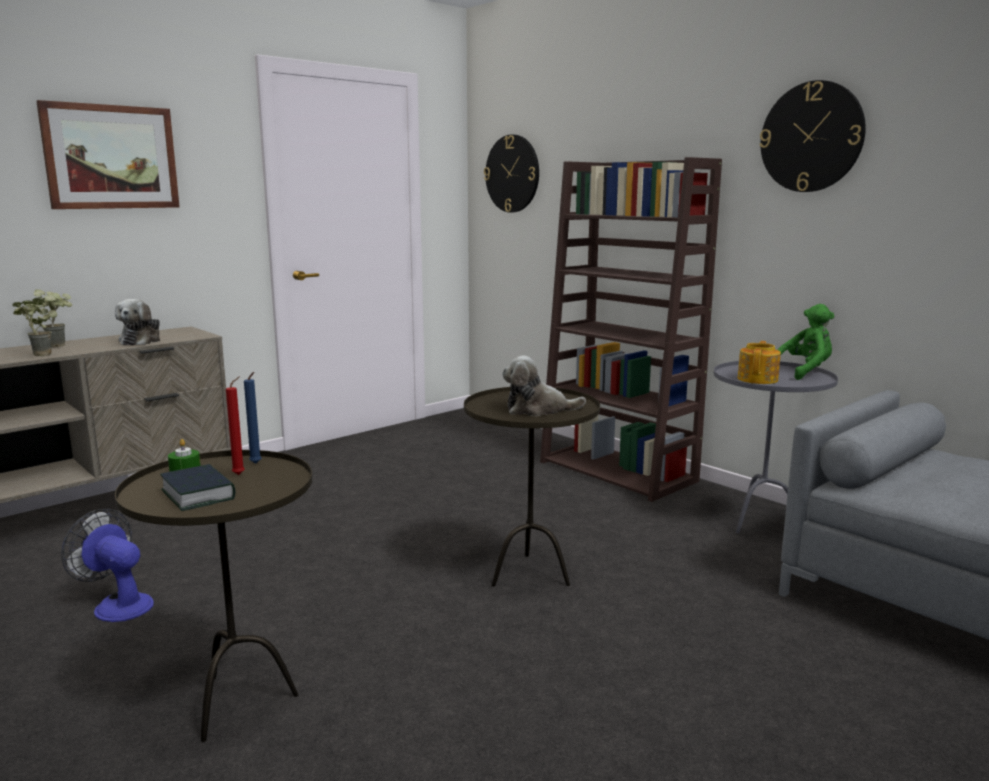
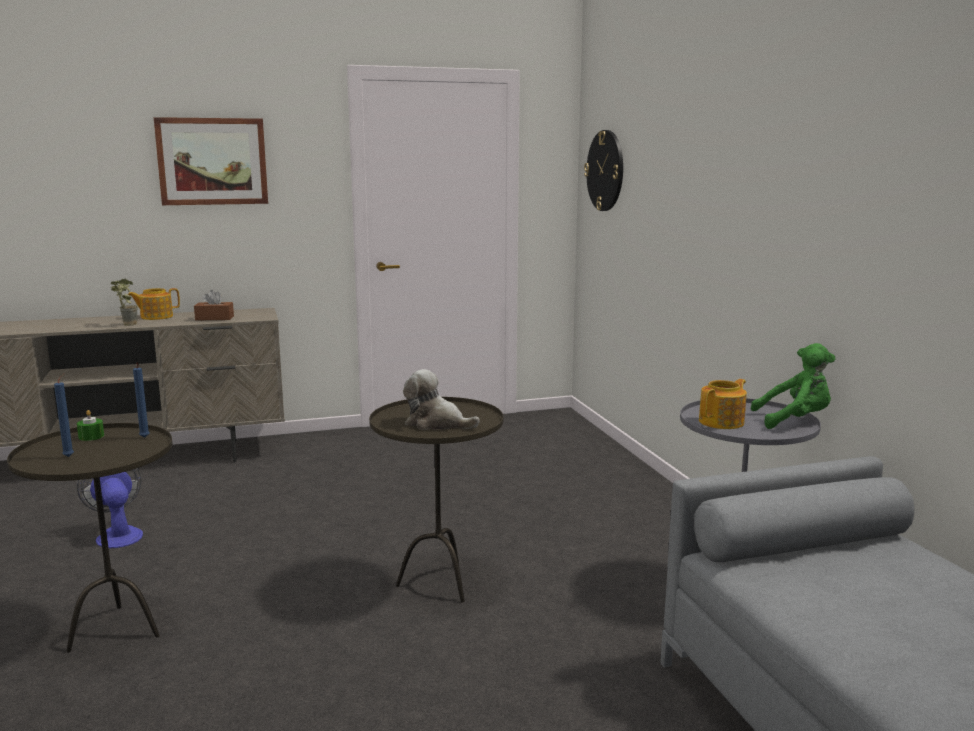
camera: 25 degrees right, 0 degrees up
potted plant [33,289,72,347] -> teapot [128,288,180,320]
plush toy [115,299,160,345] -> brown tissue box [194,290,234,320]
book [160,464,235,511] -> blue candle [54,373,74,457]
red candle [226,377,245,475] -> none
brown bookcase [540,157,722,502] -> none
wall clock [759,80,866,192] -> none

